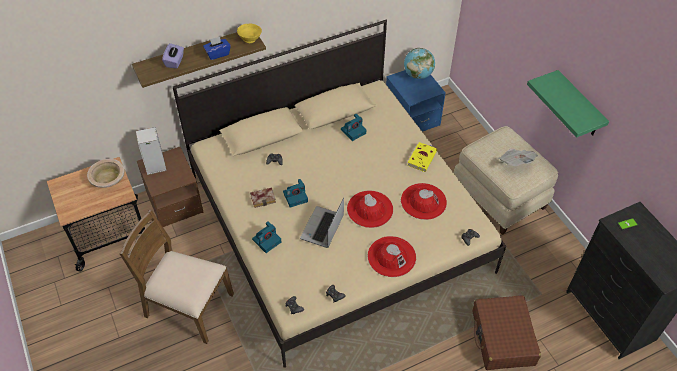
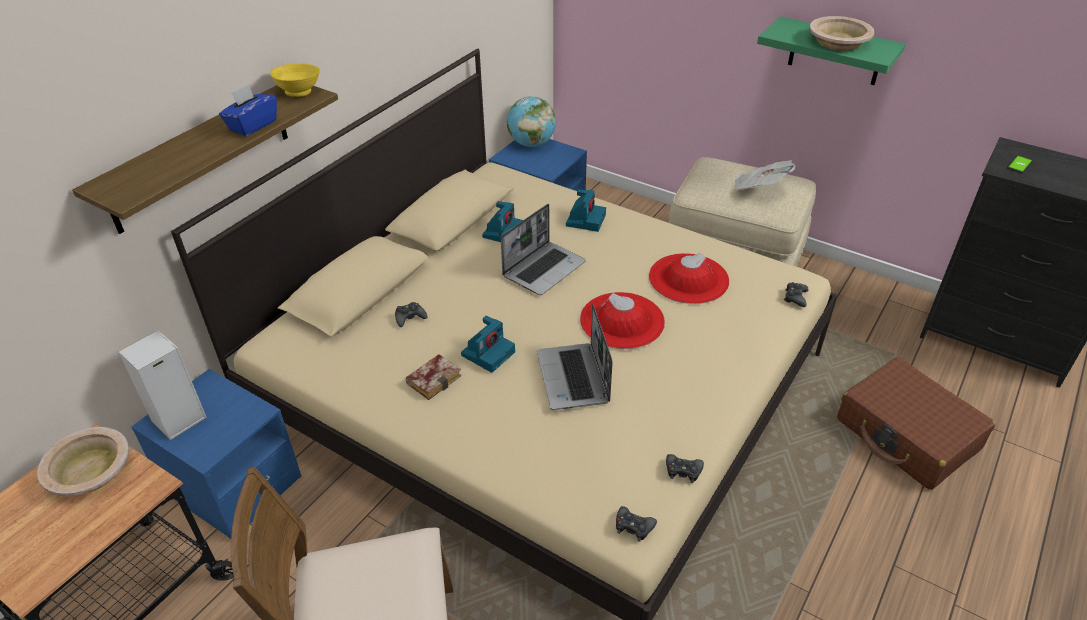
camera: 30 degrees left, 10 degrees down
brown nightstand [137,147,204,227] -> blue nightstand [131,369,302,538]
purple tissue box [162,43,184,69] -> none
camera [252,221,281,253] -> camera moved to [566,189,606,232]
red hat [368,236,416,277] -> none
yellow book [407,142,437,172] -> none
none -> laptop [501,204,586,295]
none -> beige bowl [809,16,874,51]

